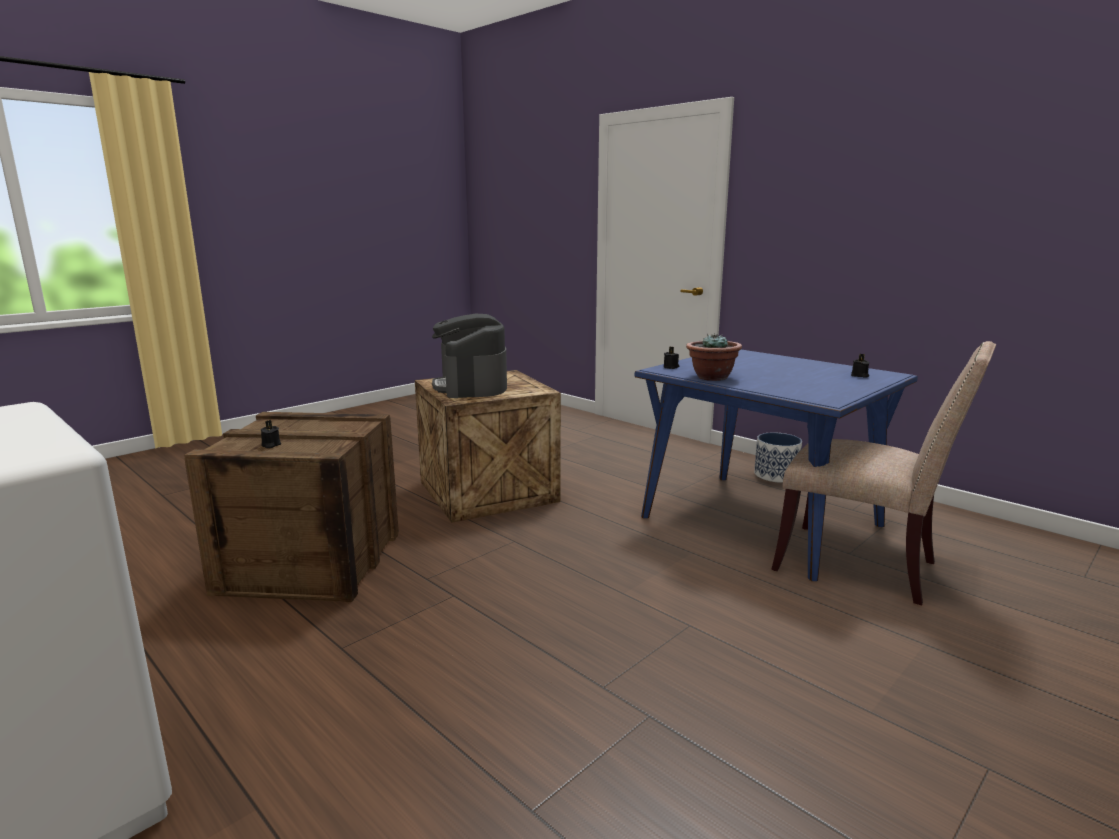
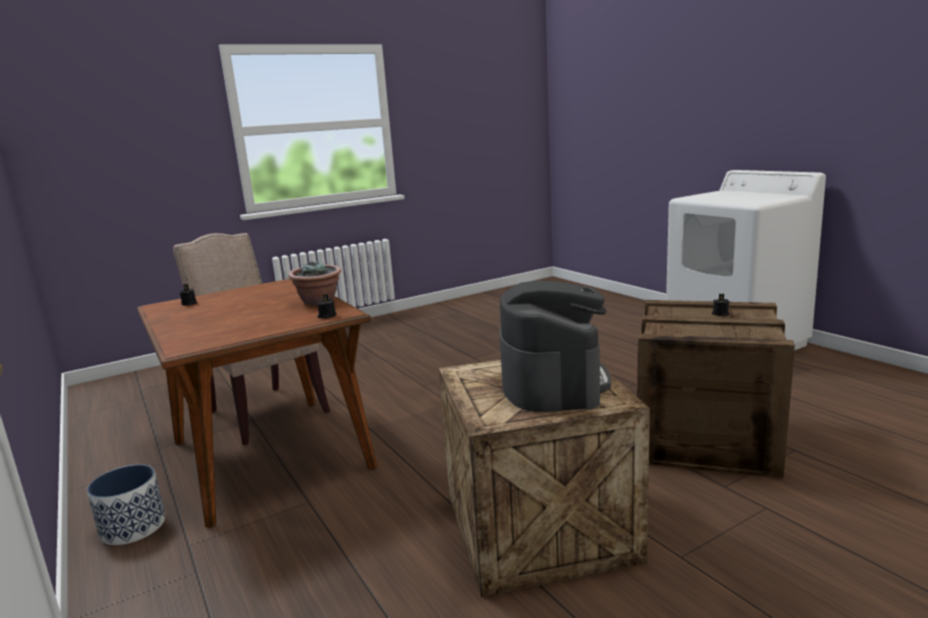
camera: 165 degrees left, 0 degrees up
blue dining table [635,350,918,581] -> brown dining table [137,279,377,528]

